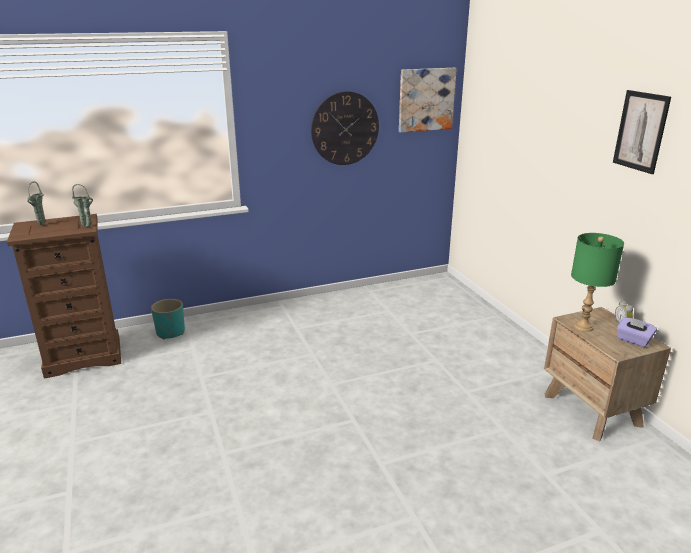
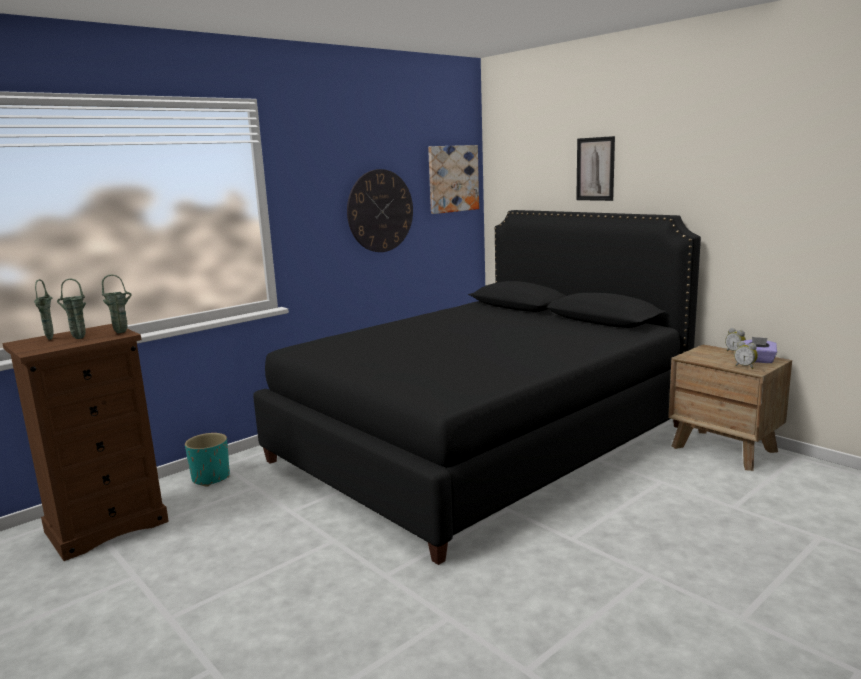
camera: 20 degrees left, 10 degrees down
green table lamp [571,233,624,332] -> none
picture [613,90,671,174] -> picture moved to [576,136,615,201]
none -> green vase [57,279,86,339]
none -> black bed [253,210,701,565]
none -> alarm clock [734,341,758,369]

